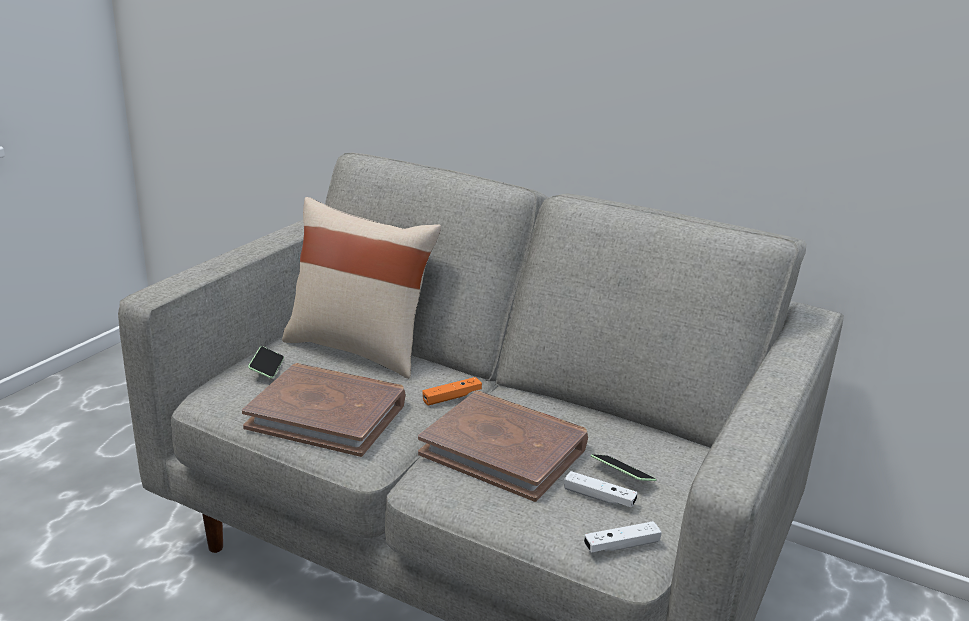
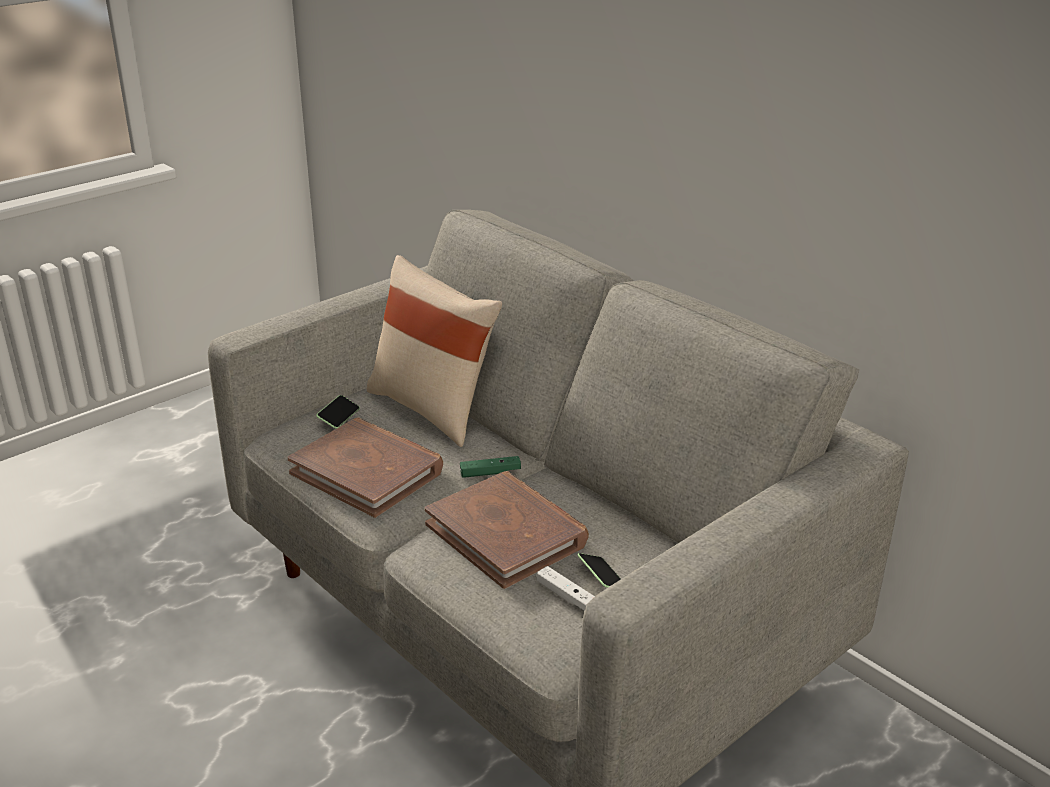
camera: 20 degrees right, 5 degrees up
orange game controller [422,377,482,405] -> green game controller [460,456,521,478]
white game controller [584,521,662,552] -> none

